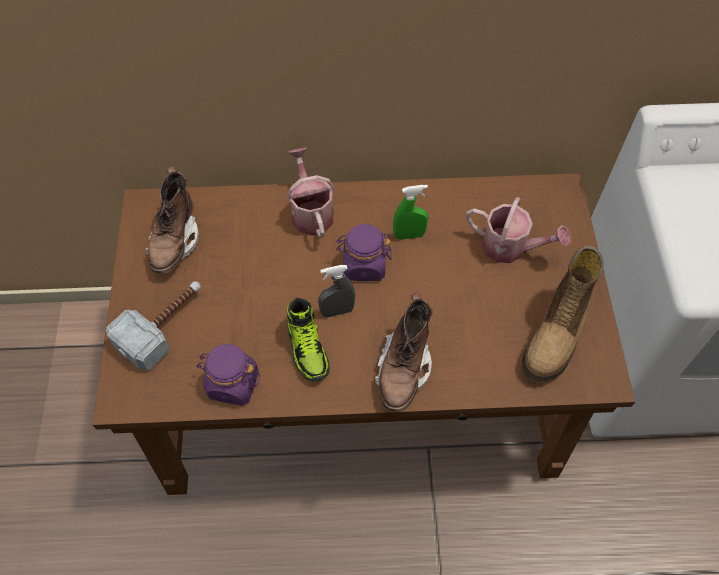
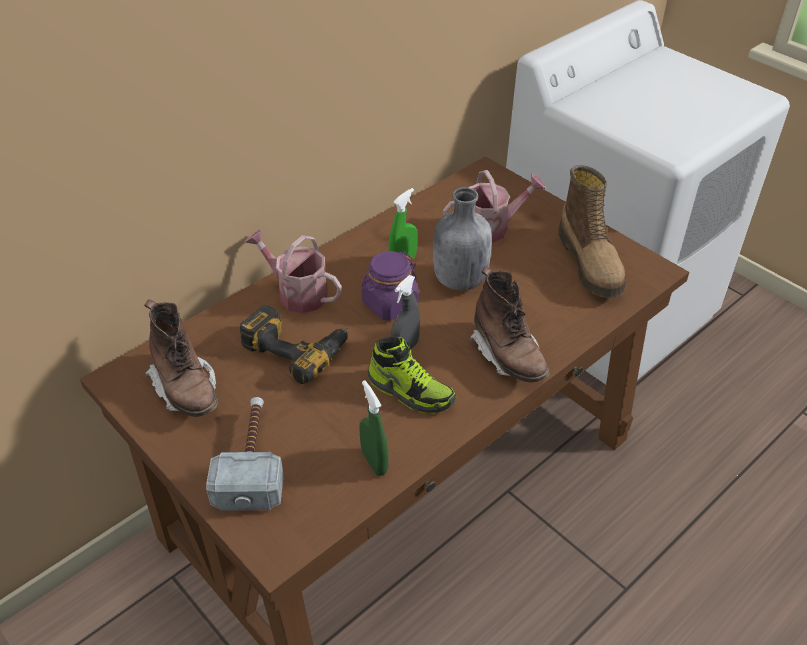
camera: 40 degrees left, 15 degrees down
purple jar [196,344,260,406] -> green spray bottle [359,380,389,476]
none -> power drill [239,305,348,384]
none -> grey bottle [433,187,492,290]

